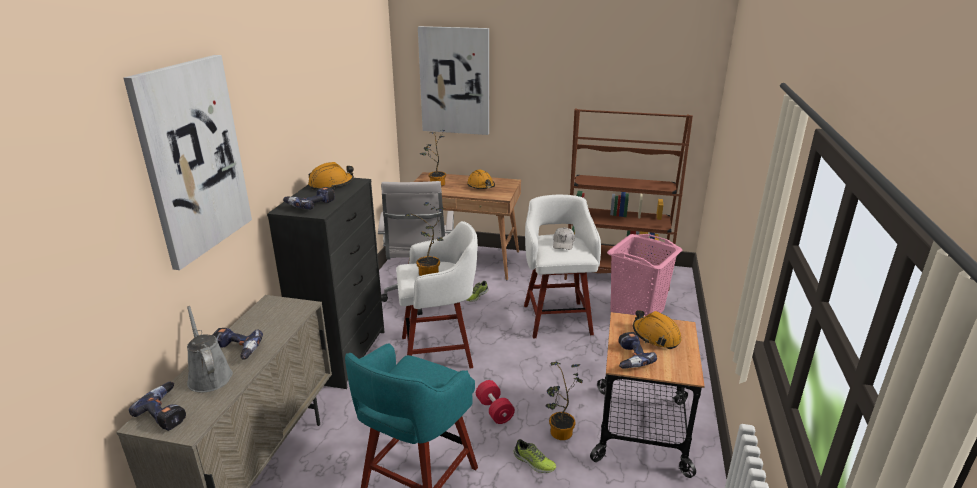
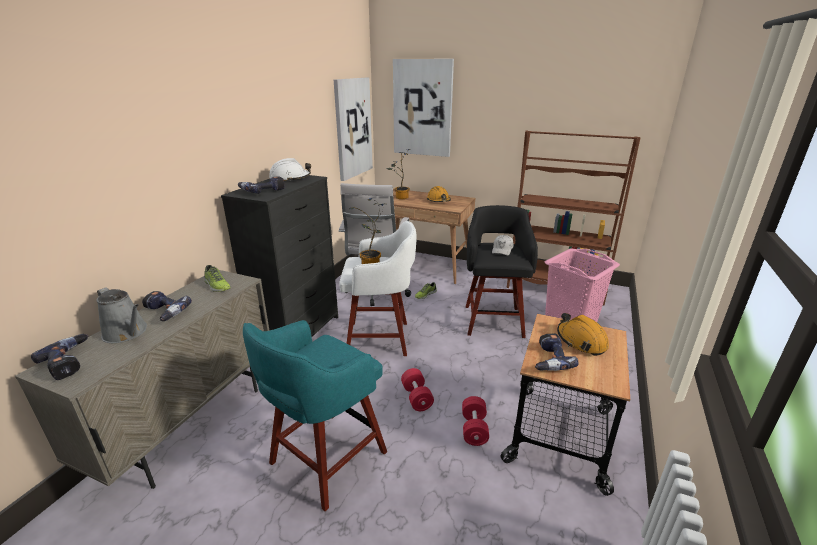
camera: 10 degrees right, 0 degrees up
picture [123,55,252,270] -> picture moved to [334,78,373,181]
grey watering can [187,306,233,392] -> grey watering can turned 150 degrees clockwise [97,287,147,343]
orange hard hat [308,162,354,190] -> white hard hat [269,158,311,181]
shoe [514,439,556,473] -> shoe moved to [204,265,231,292]
white stool [524,195,601,338] -> black stool [466,205,538,338]
potted plant [546,362,583,440] -> red dumbbell [462,396,489,446]

